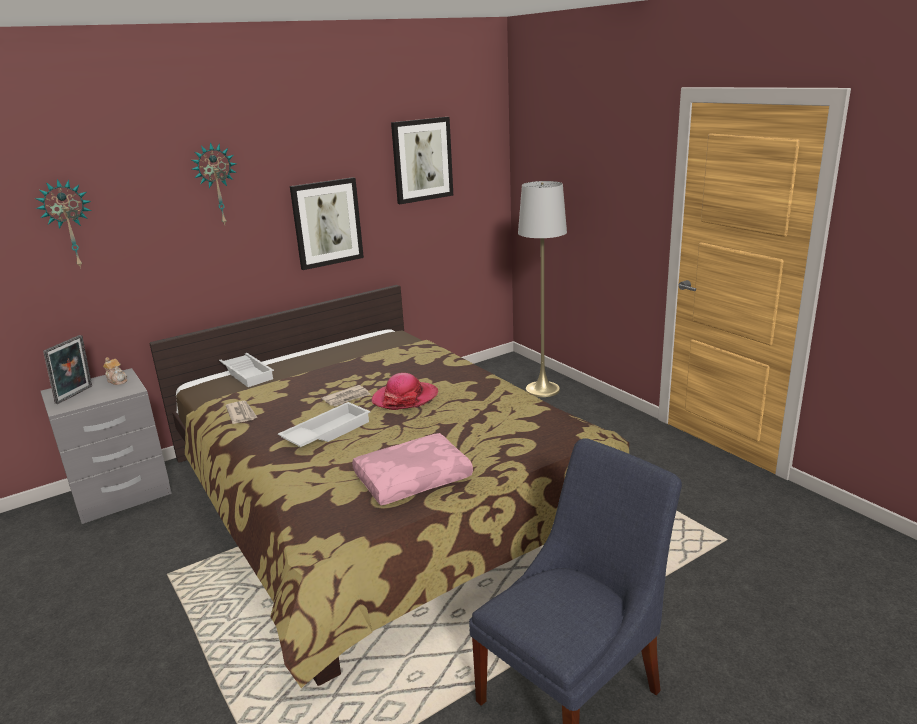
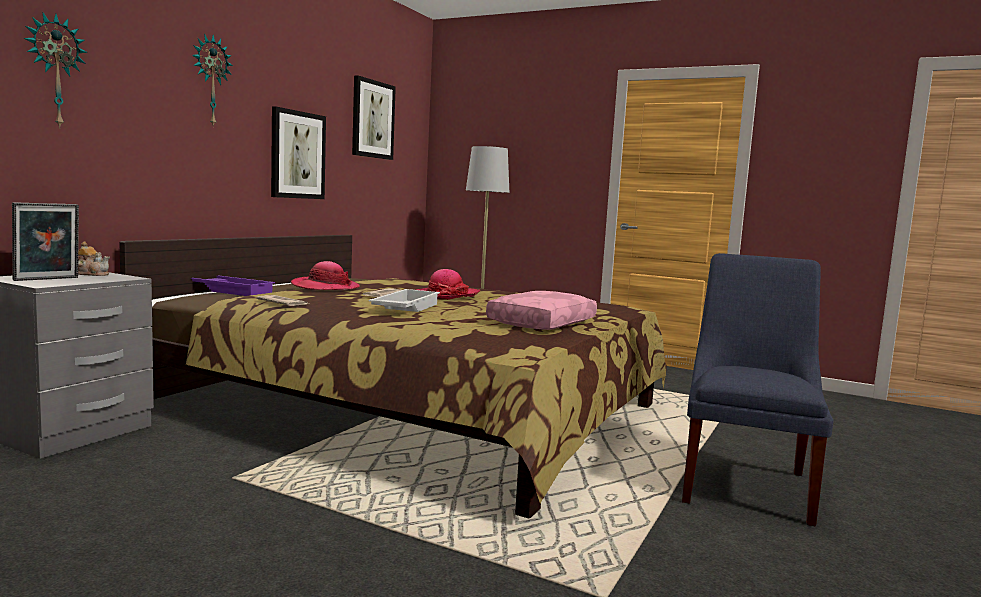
camera: 30 degrees left, 15 degrees down
picture frame [43,335,92,404] -> picture frame turned 45 degrees clockwise [12,202,79,281]
white tray [219,353,274,387] -> purple tray [191,276,275,296]
none -> hat [291,261,360,290]

